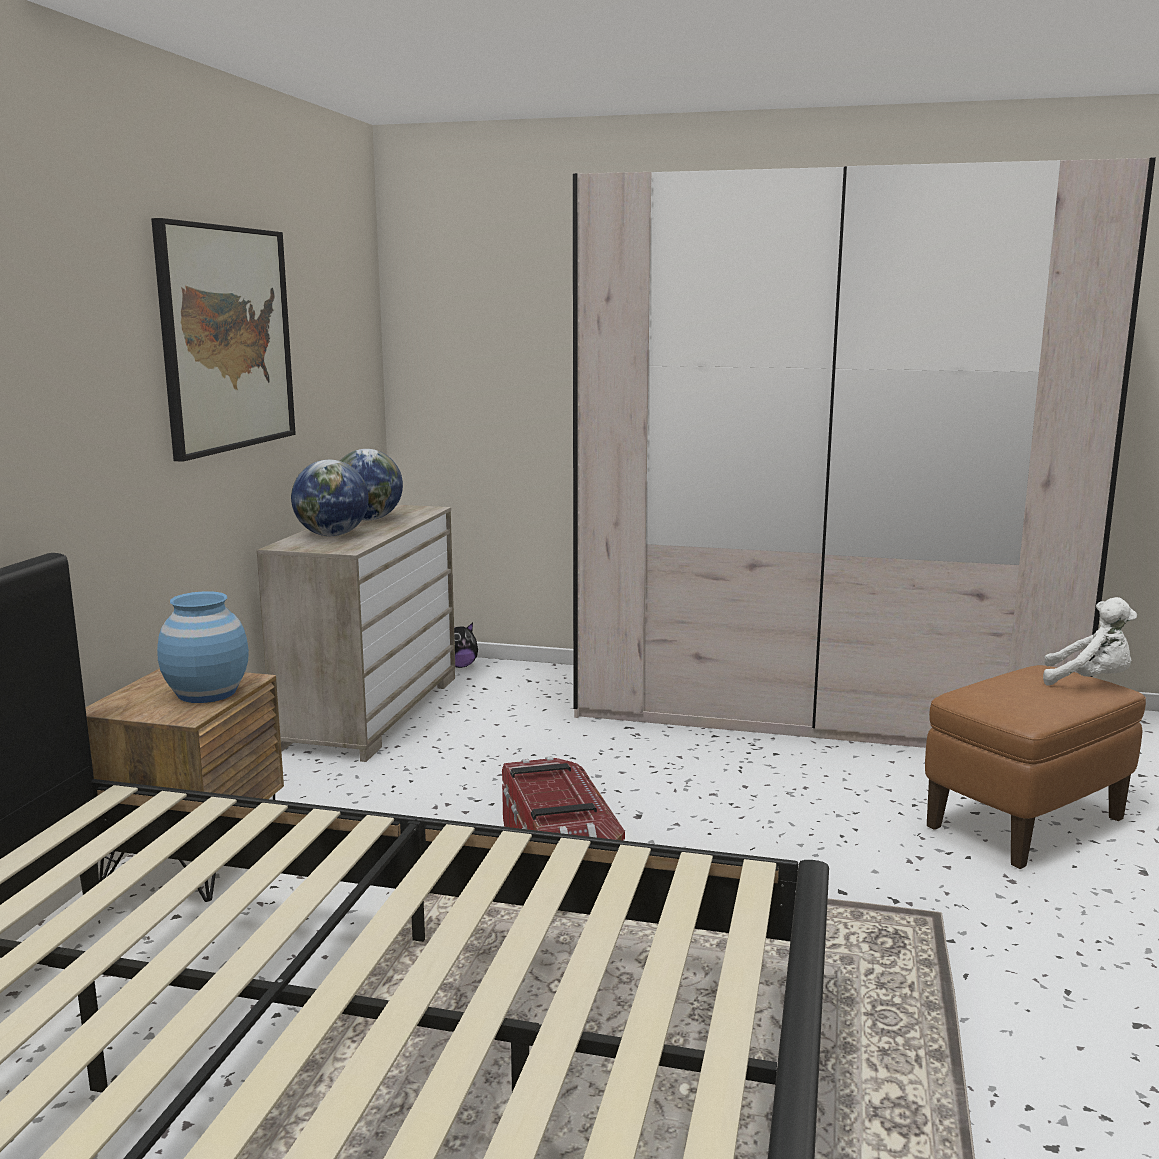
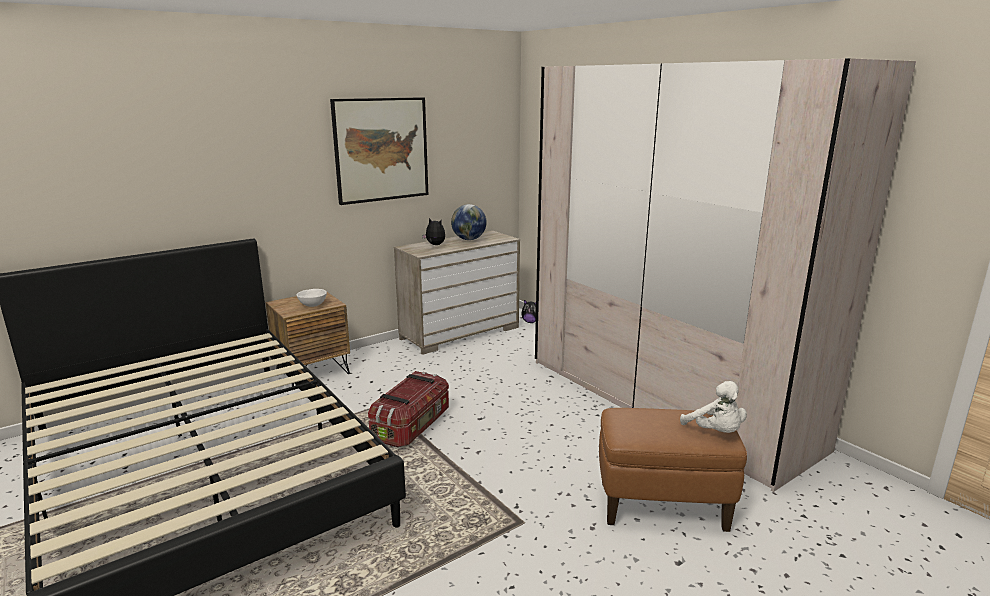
camera: 40 degrees right, 5 degrees up
blue vase [157,591,249,703] -> white bowl [297,289,327,307]
globe [291,460,369,536] -> plush toy [422,218,445,245]

